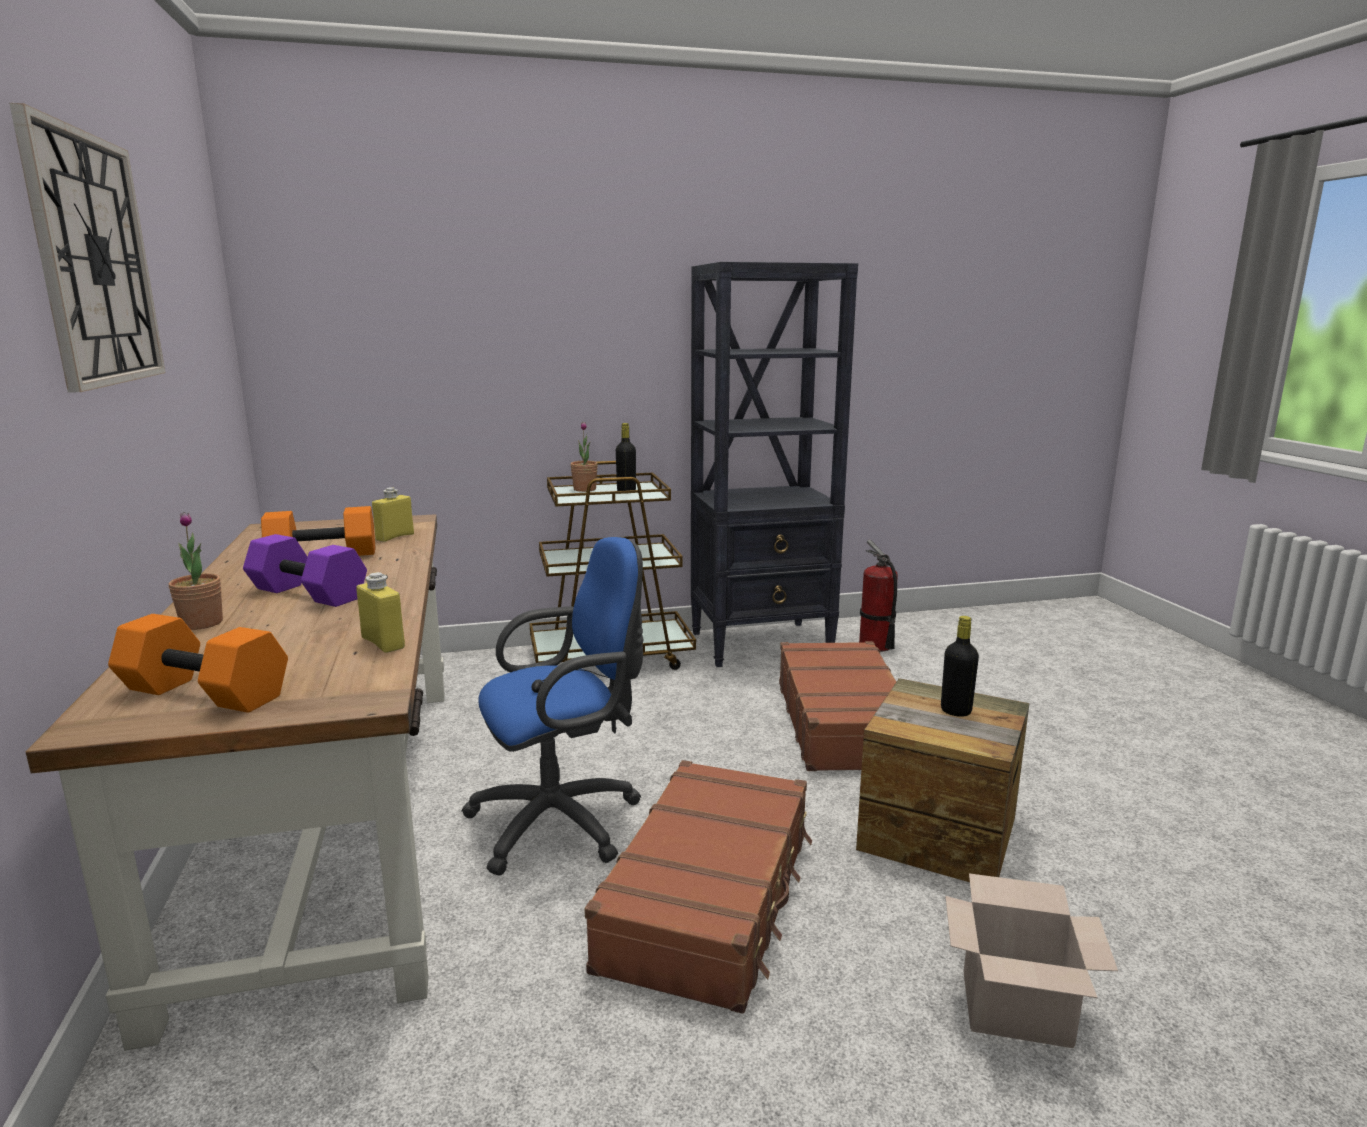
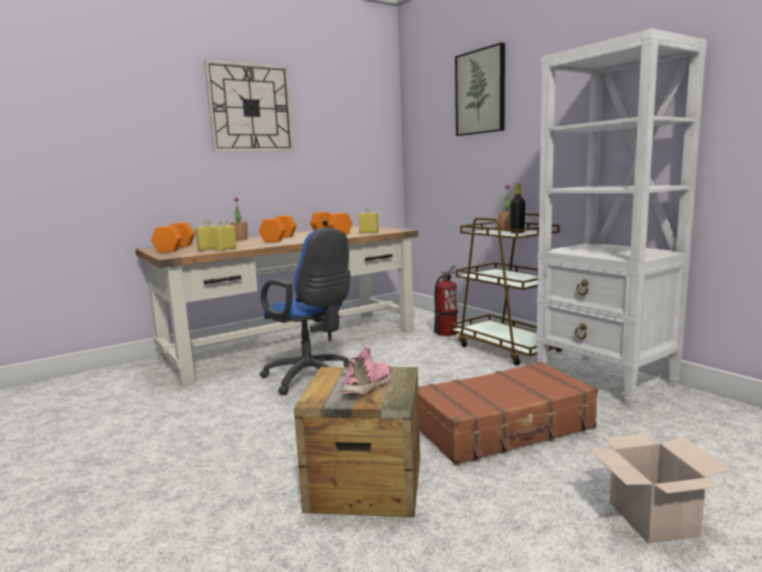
camera: 70 degrees right, 5 degrees down
purple dumbbell [243,534,367,607] -> orange dumbbell [259,215,297,243]
brown suitcase [584,760,812,1014] -> none
black bookcase [691,262,858,667] -> white bookcase [536,28,707,407]
fire extinguisher [859,540,898,652] -> fire extinguisher moved to [434,265,458,336]
black bottle [941,616,979,717] -> pink shoe [342,347,393,395]
cardboard box [945,873,1118,1048] -> cardboard box moved to [589,433,731,544]
none -> yellow bottle [195,220,219,251]
none -> picture [455,42,505,136]

